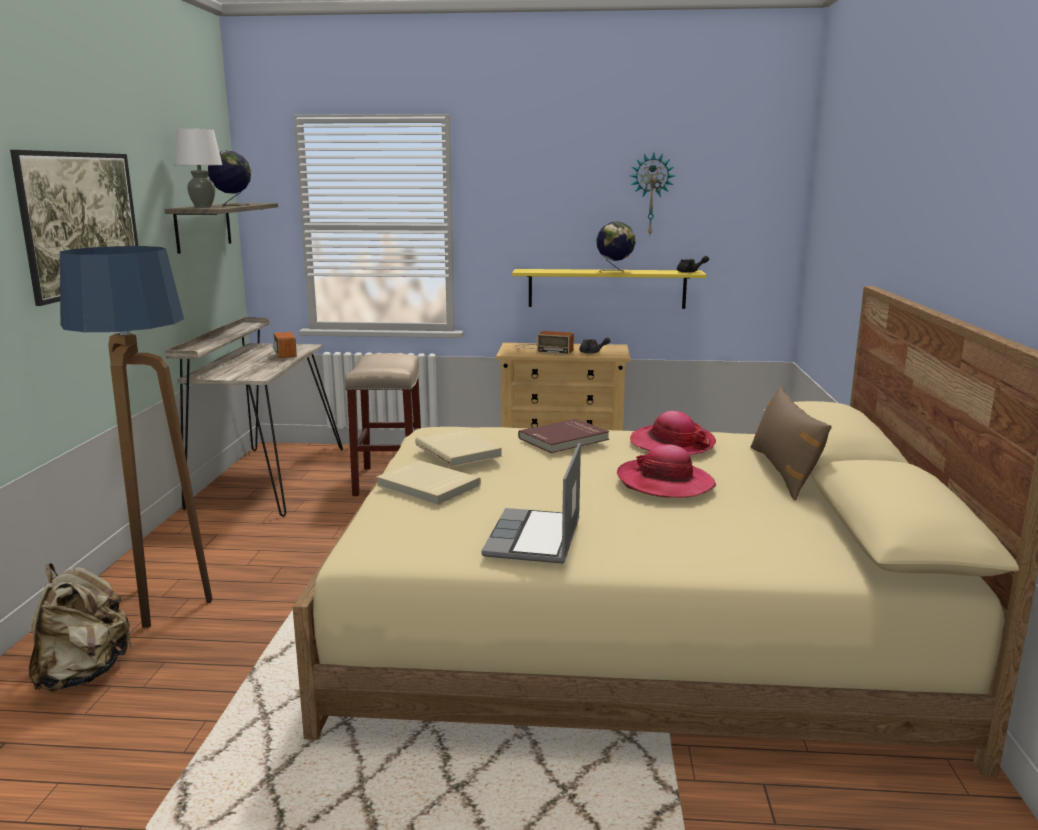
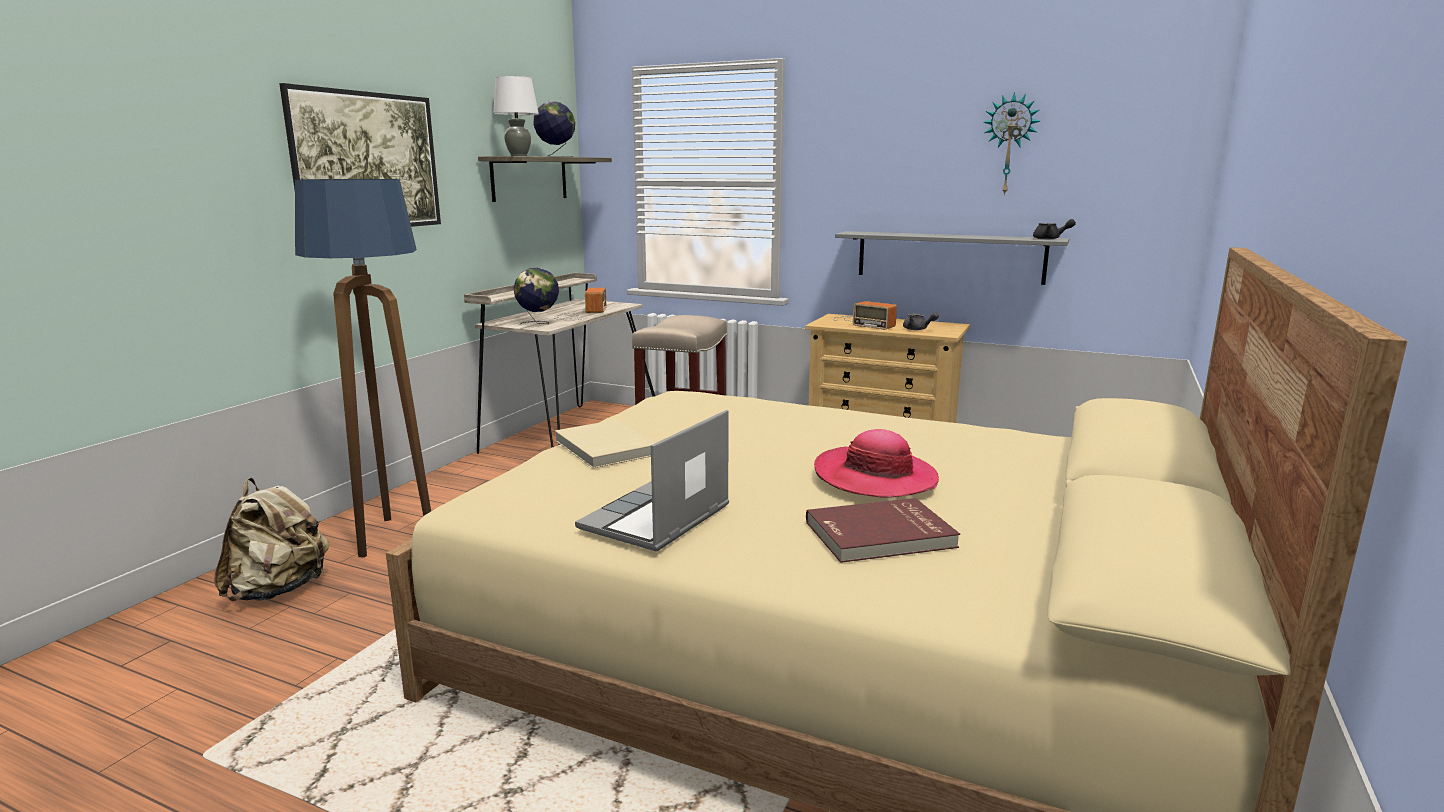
camera: 20 degrees right, 0 degrees up
beige book [415,428,502,467] -> none
yellow shelf [512,269,706,309] -> grey shelf [835,231,1069,285]
red book [518,419,609,453] -> red book moved to [806,498,960,563]
globe [596,221,635,273] -> globe moved to [513,268,559,324]
hat [630,411,716,455] -> none
brown pillow [751,386,832,500] -> none

